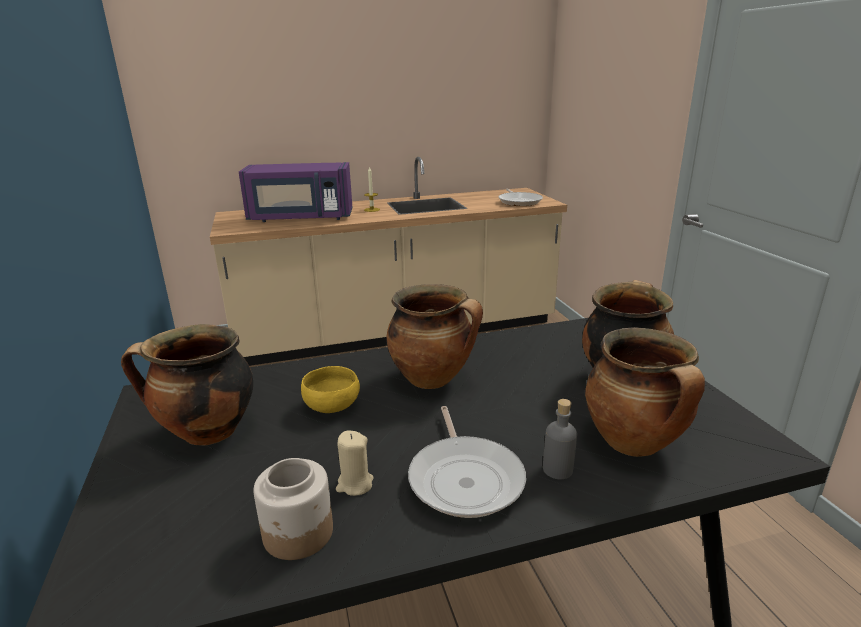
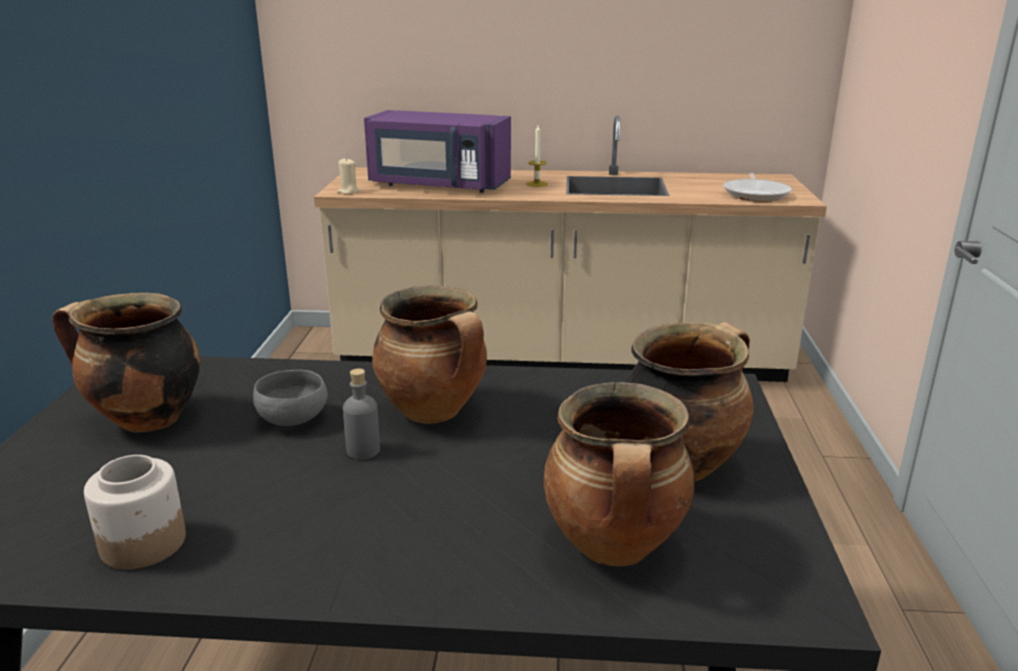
camera: 20 degrees right, 0 degrees up
yellow bowl [301,366,360,413] -> grey bowl [253,370,328,426]
beige candle [336,431,374,496] -> beige candle moved to [337,158,360,194]
frying pan [408,406,526,518] -> none
grey bottle [543,399,577,479] -> grey bottle moved to [343,368,380,459]

